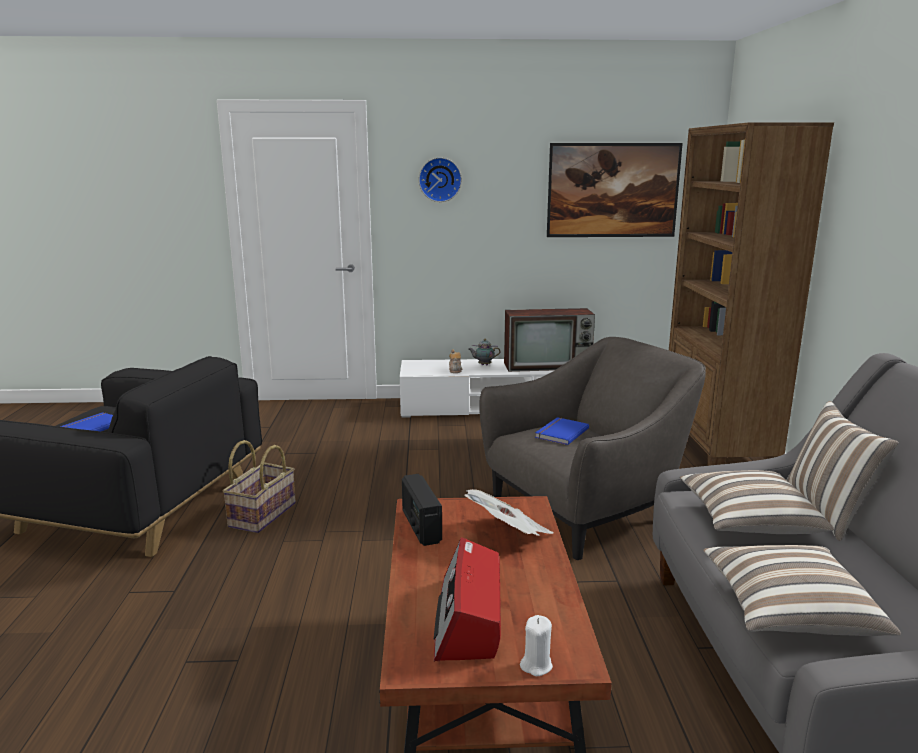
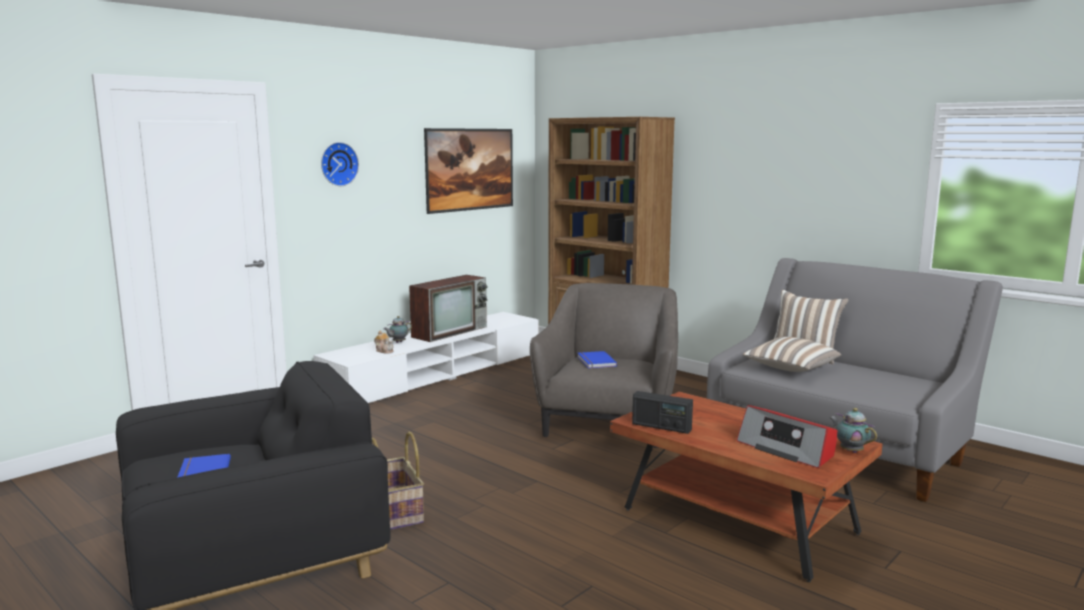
camera: 45 degrees left, 5 degrees down
newspaper [464,489,553,536] -> none
white candle [520,615,553,676] -> teapot [829,408,877,453]
pillow [703,545,901,636] -> none

